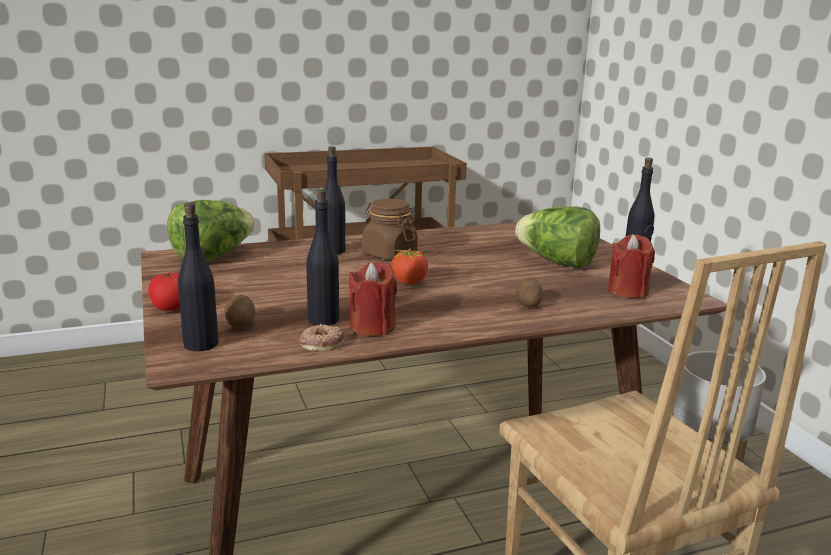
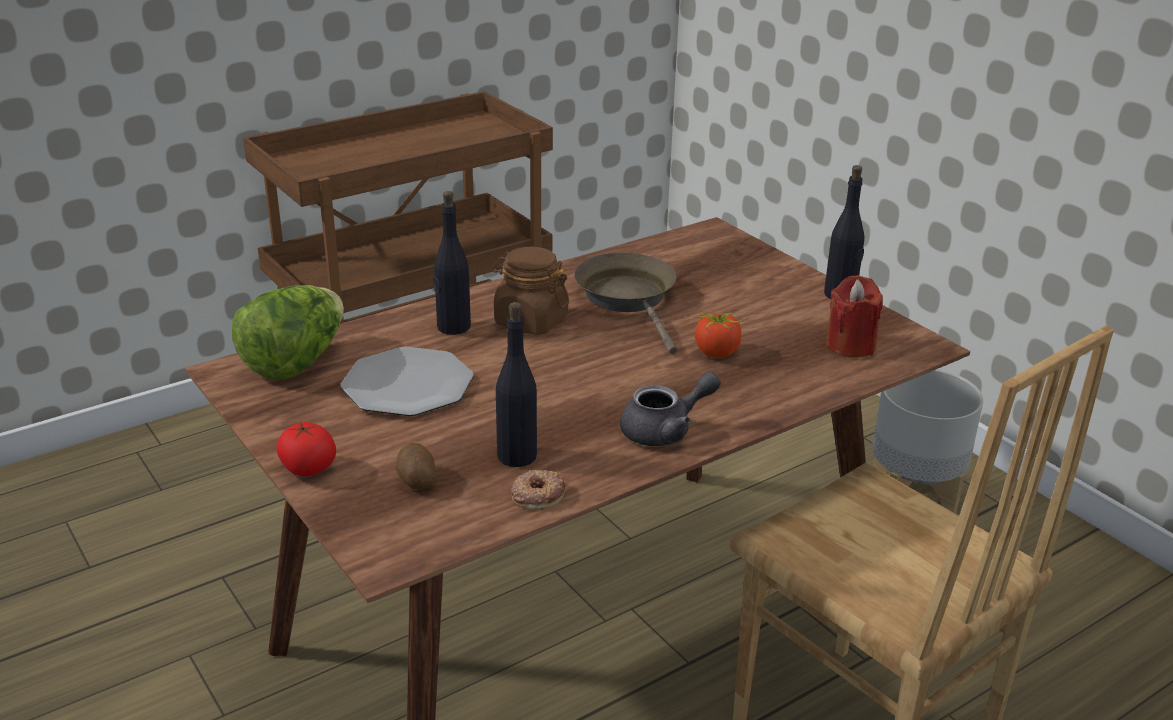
camera: 15 degrees left, 10 degrees up
black bottle [178,202,219,351] -> none
red candle [349,261,397,336] -> none
tomato [391,249,428,284] -> tomato moved to [695,310,746,358]
lettuce [515,206,600,268] -> none
potato [516,278,543,307] -> none
none -> plate [340,347,474,416]
none -> brown frying pan [574,253,677,354]
none -> grey teapot [620,372,721,446]

